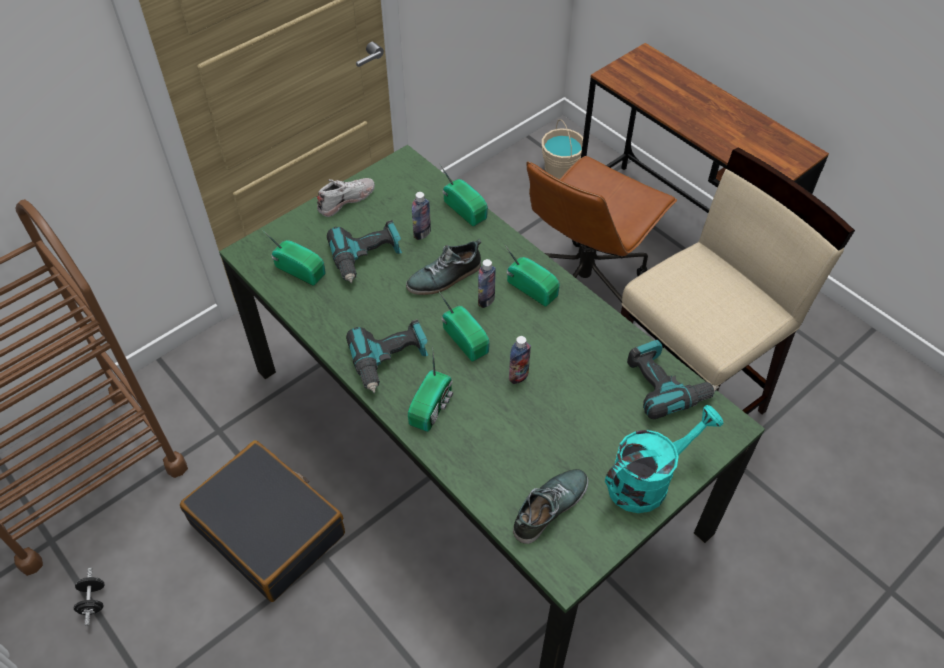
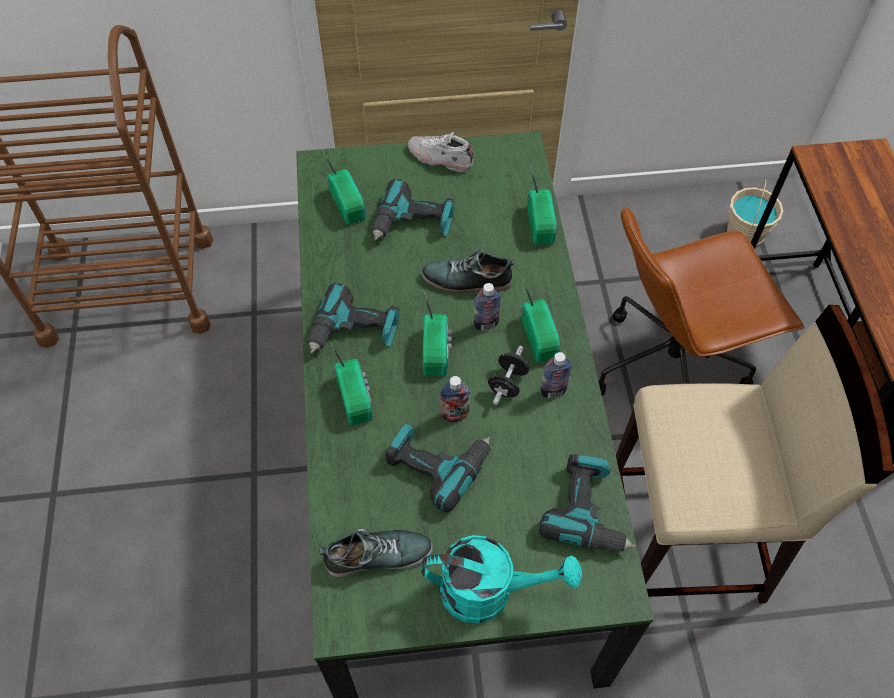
camera: 35 degrees right, 5 degrees up
black dumbbell [74,568,104,626] -> black dumbbell moved to [488,346,530,405]
black suitcase [180,440,345,602] -> none
white shoe [316,178,375,217] -> white shoe turned 150 degrees counterclockwise [408,131,473,172]
radio [408,346,453,432] -> radio turned 75 degrees counterclockwise [329,340,373,425]
bottle [412,192,431,240] -> bottle moved to [540,352,572,398]
none -> power drill [386,424,491,512]

